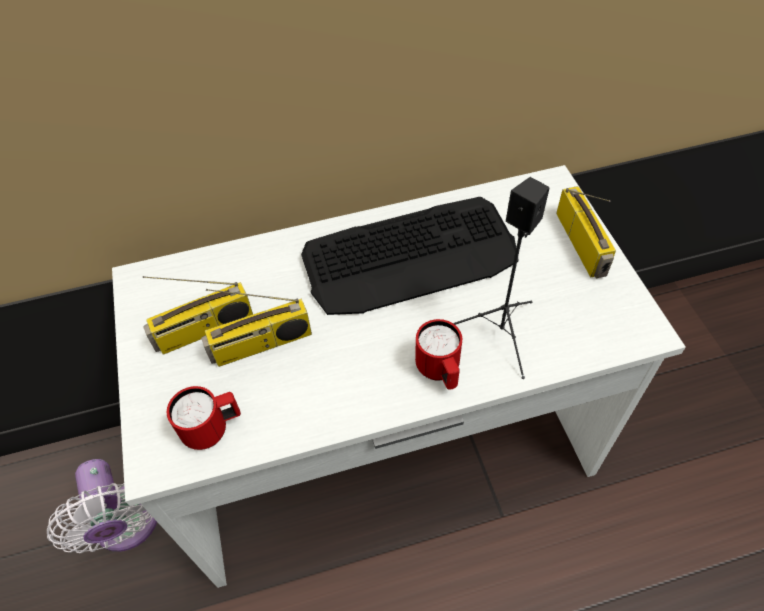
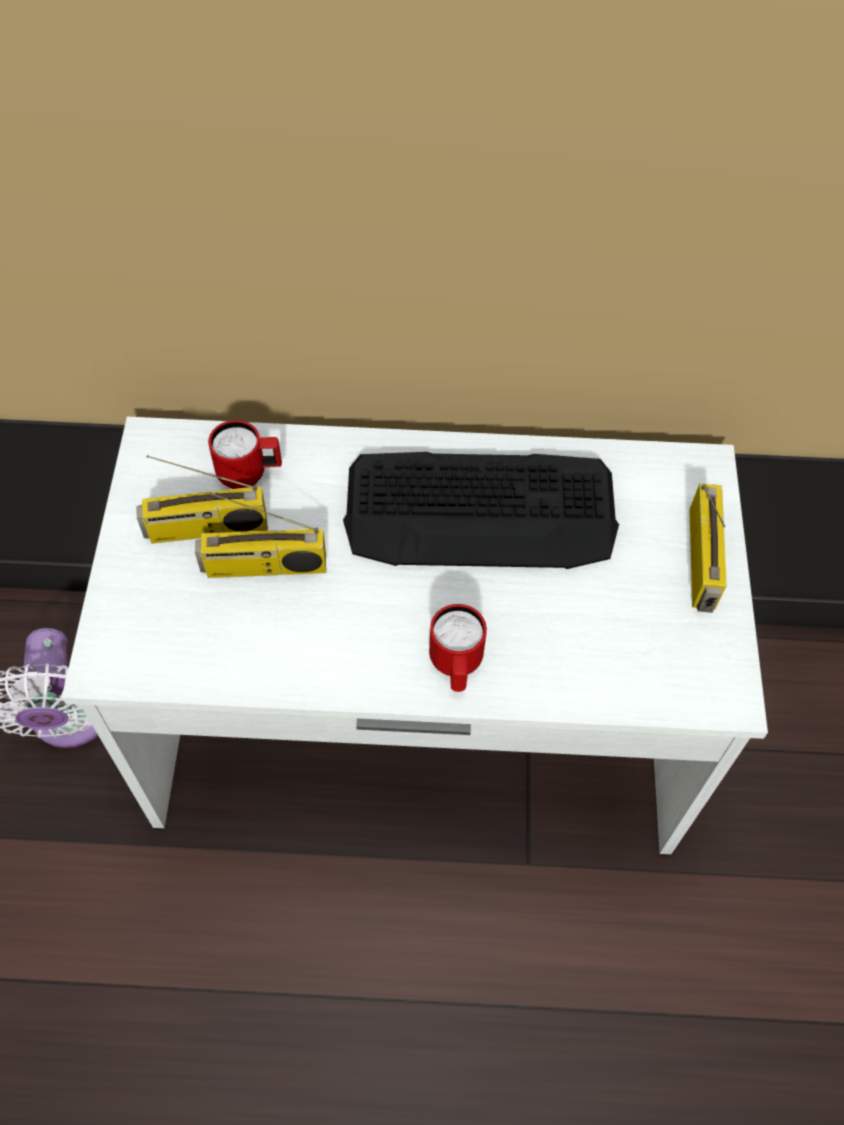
camera: 15 degrees right, 5 degrees up
red mug [167,386,241,450] -> red mug moved to [208,420,282,489]
black speaker [453,177,550,379] -> none

